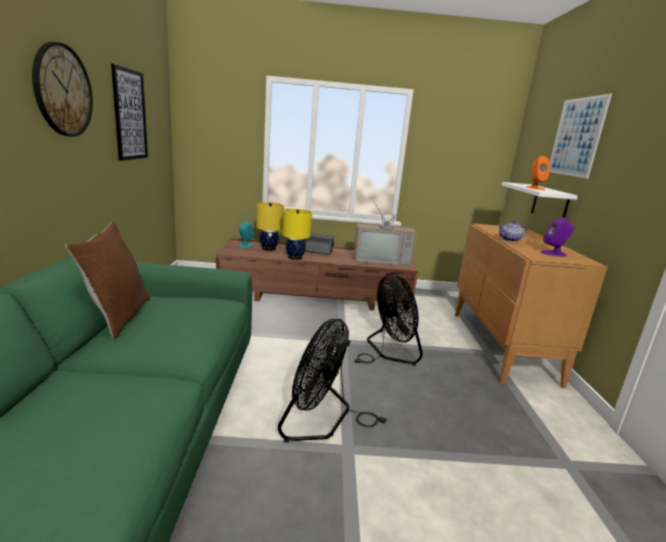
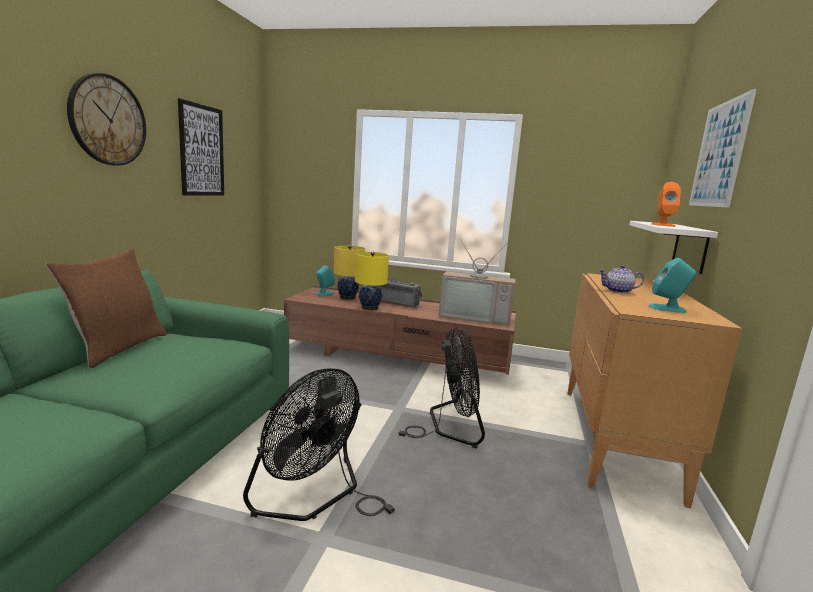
camera: 15 degrees right, 5 degrees down
purple speaker [540,217,574,257] -> turquoise speaker [648,258,696,313]

